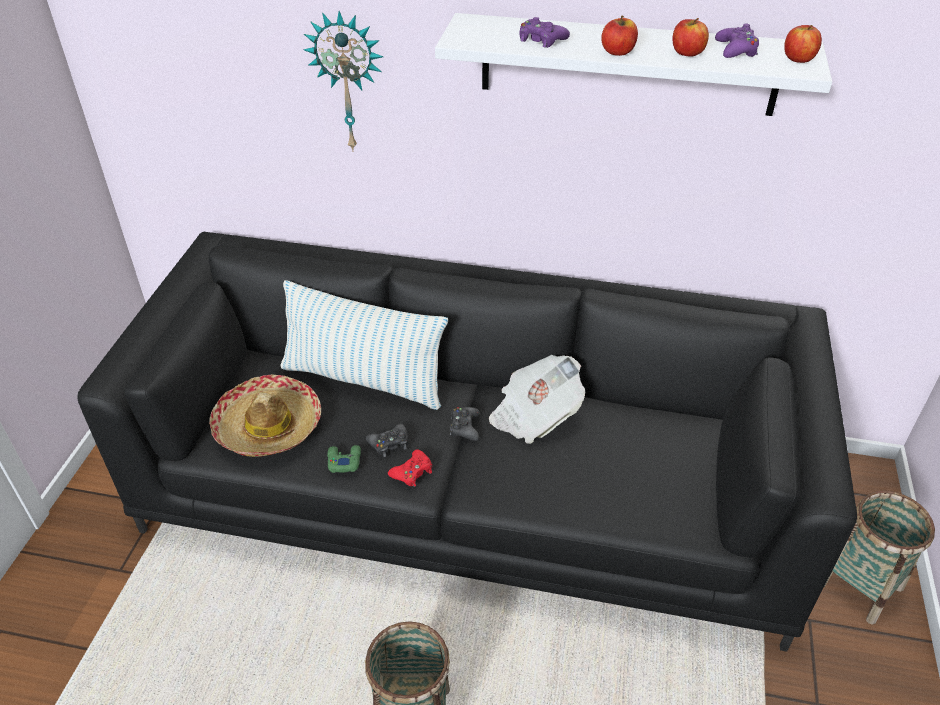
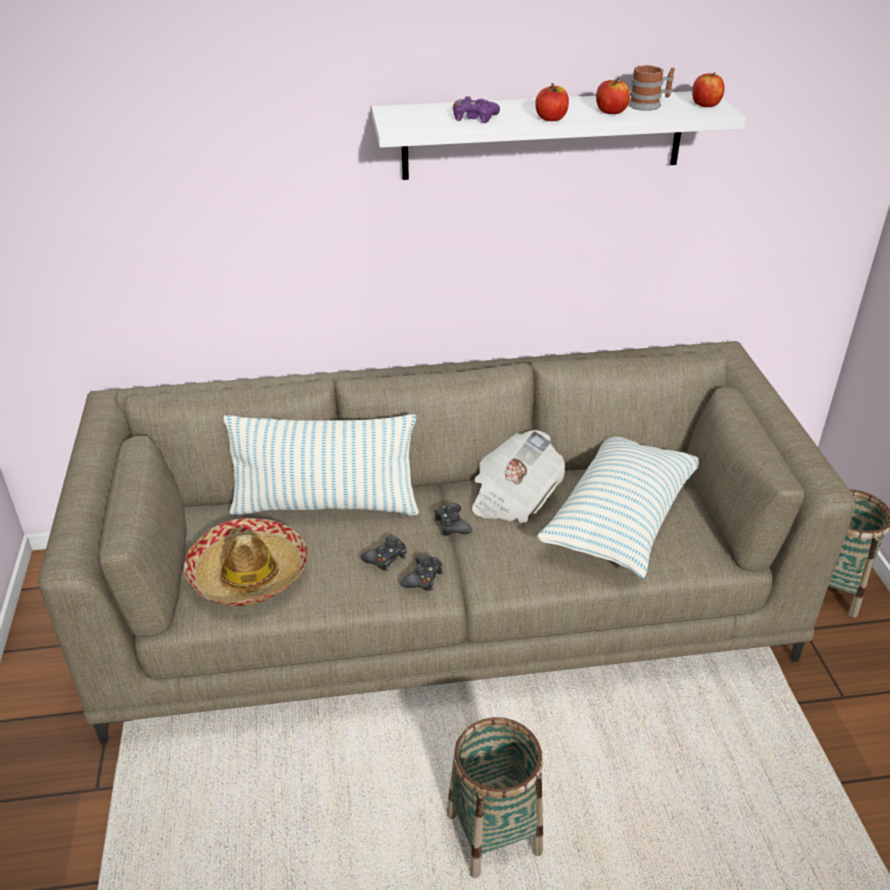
camera: 20 degrees left, 5 degrees down
black sofa [78,232,857,652] -> beige sofa [38,341,855,744]
wall clock [303,11,383,152] -> none
green game controller [327,445,361,473] -> none
red game controller [388,449,432,487] -> black game controller [400,554,444,591]
purple game controller [715,23,759,58] -> mug [628,65,675,111]
none -> pillow [537,437,699,578]

